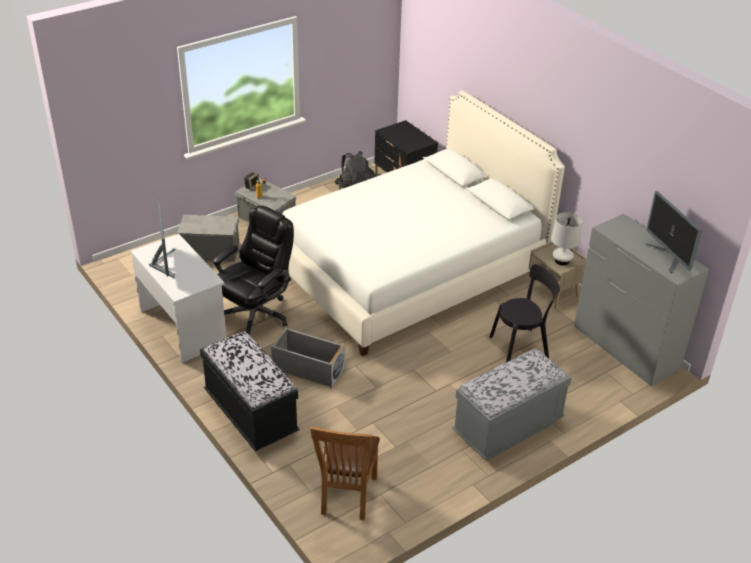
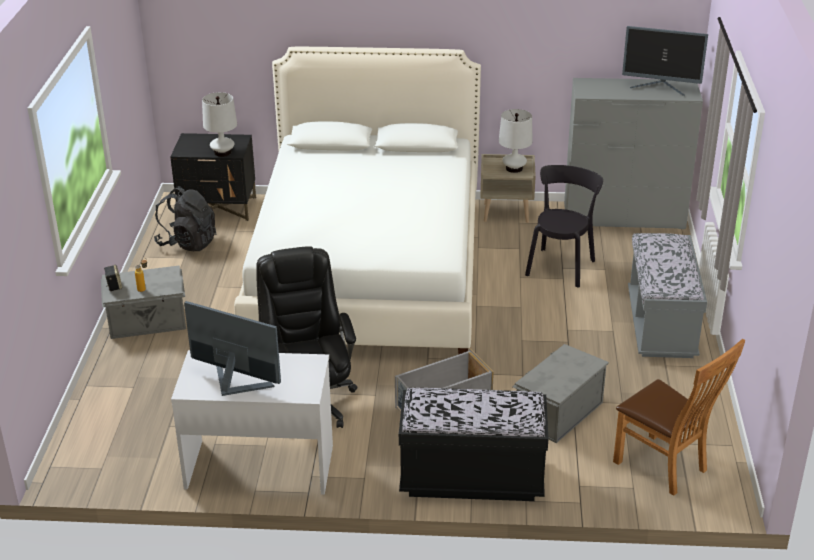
camera: 50 degrees left, 5 degrees down
grey storage box [176,215,240,262] -> grey storage box moved to [512,344,609,443]
none -> white table lamp [202,92,237,157]

